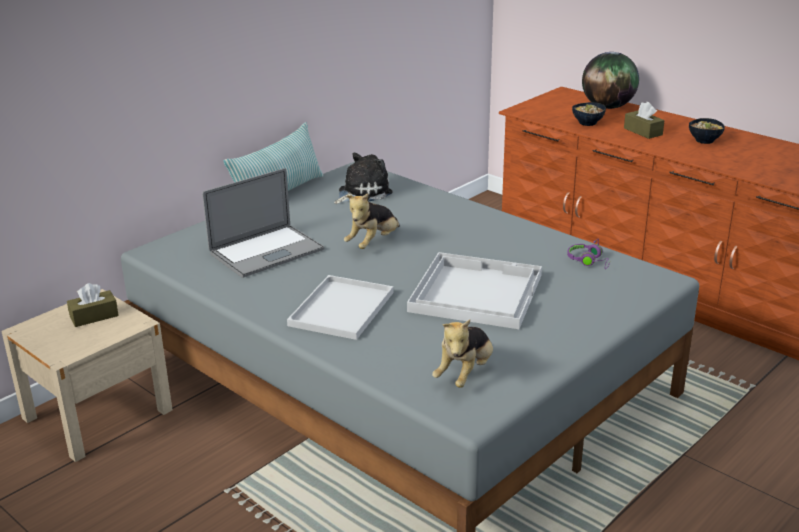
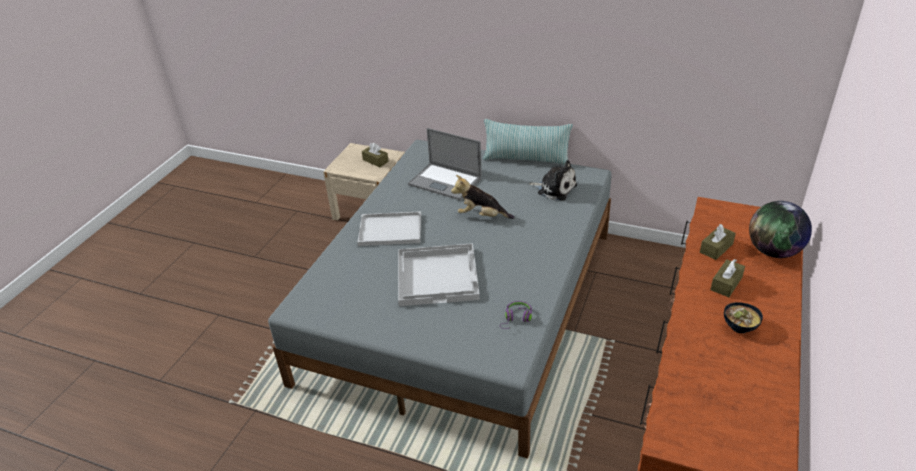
camera: 70 degrees right, 10 degrees up
plush toy [432,320,493,388] -> none
bowl [572,102,606,126] -> brown tissue box [700,224,736,260]

